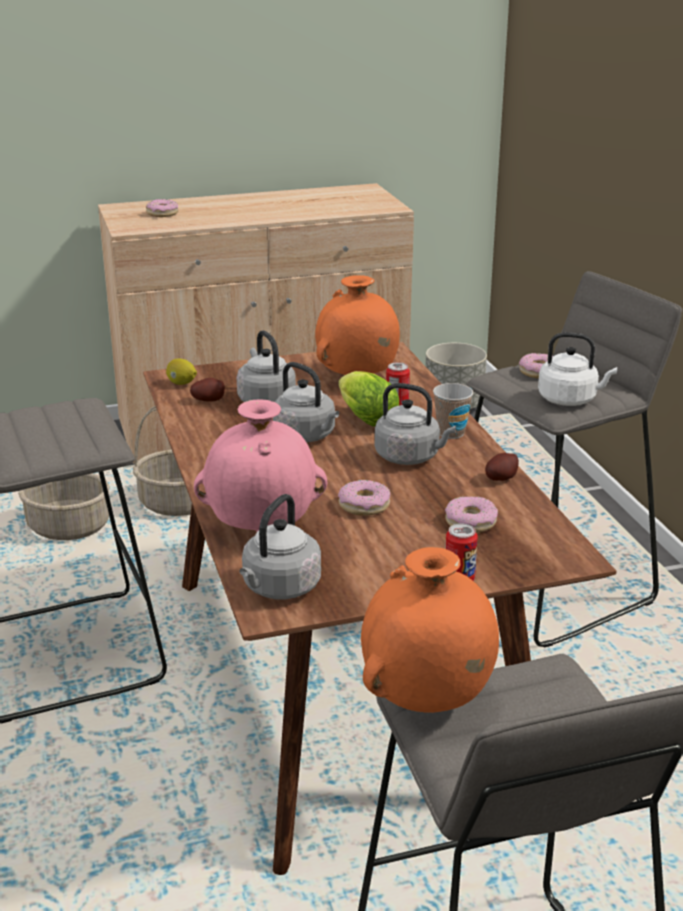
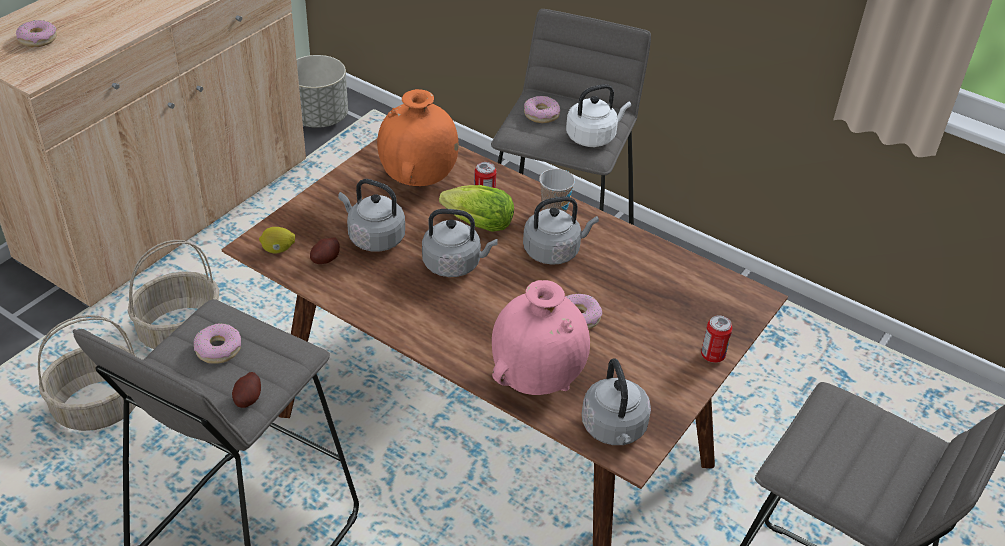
camera: 40 degrees left, 15 degrees up
orange vase [361,547,499,713] -> none
donut [445,496,498,533] -> donut moved to [194,323,241,364]
potato [485,453,519,481] -> potato moved to [232,372,261,408]

